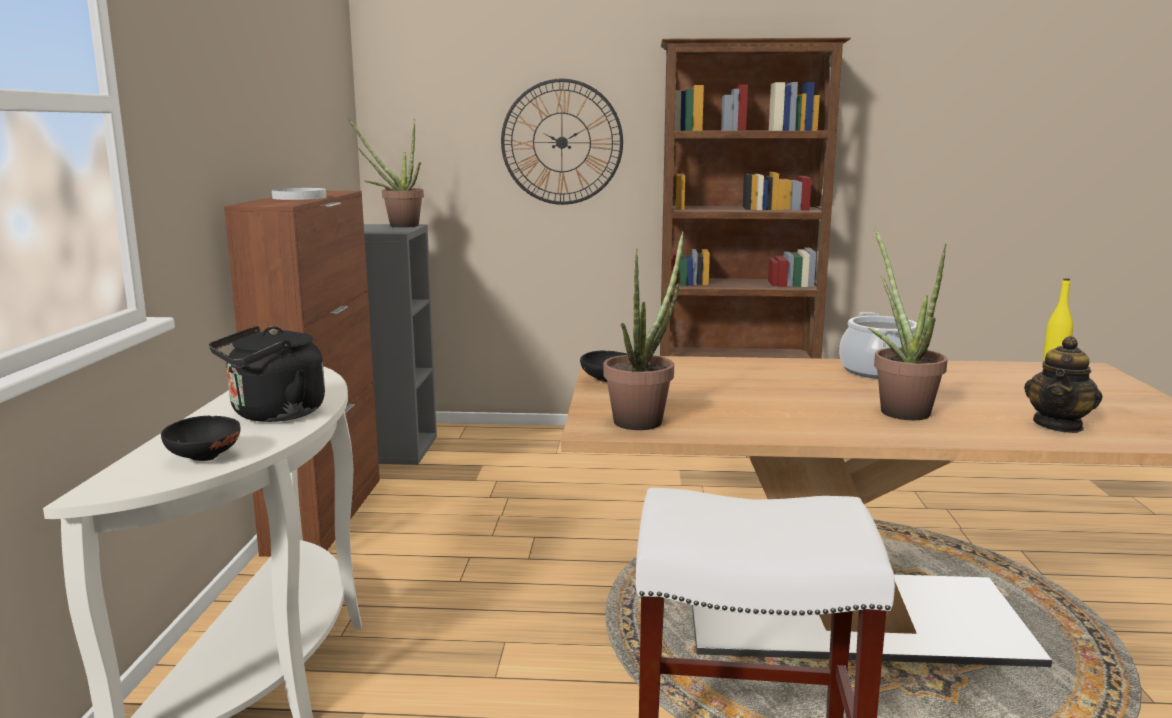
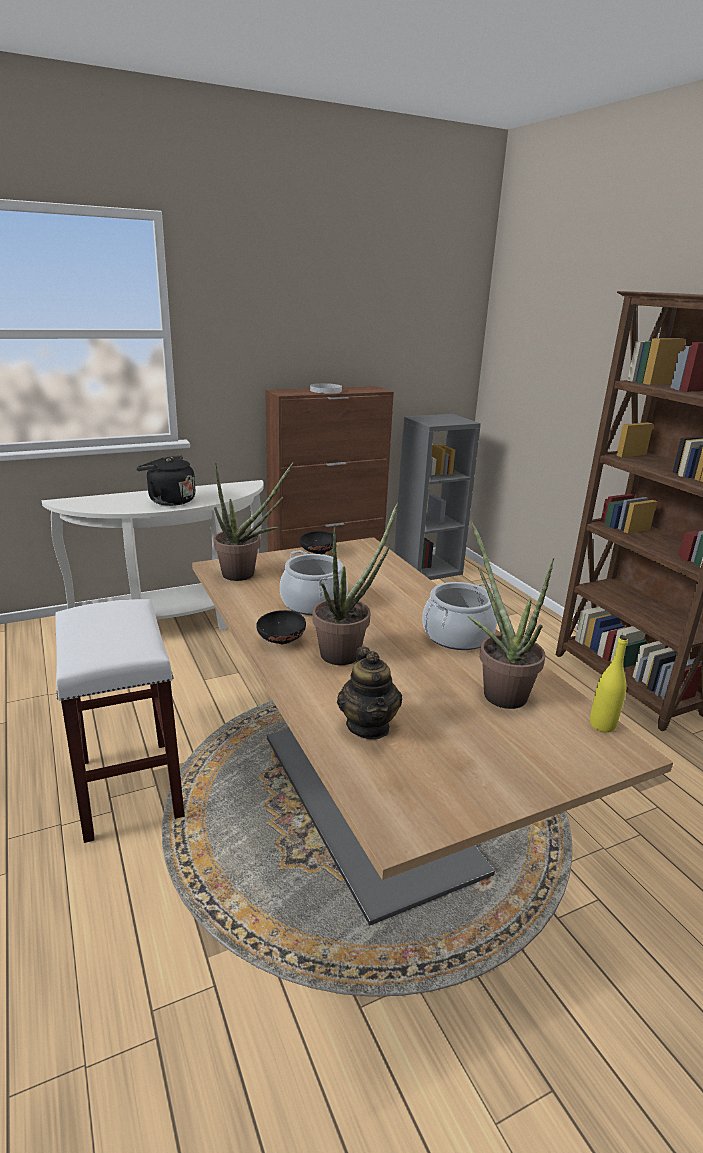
camera: 60 degrees right, 10 degrees up
black bowl [161,416,241,461] -> black bowl moved to [256,610,306,644]
potted plant [347,117,424,227] -> potted plant moved to [468,522,554,709]
wall clock [501,78,623,205] -> none
teapot [1024,336,1103,433] -> teapot turned 105 degrees counterclockwise [337,647,402,739]
none -> cooking pot [280,550,348,615]

